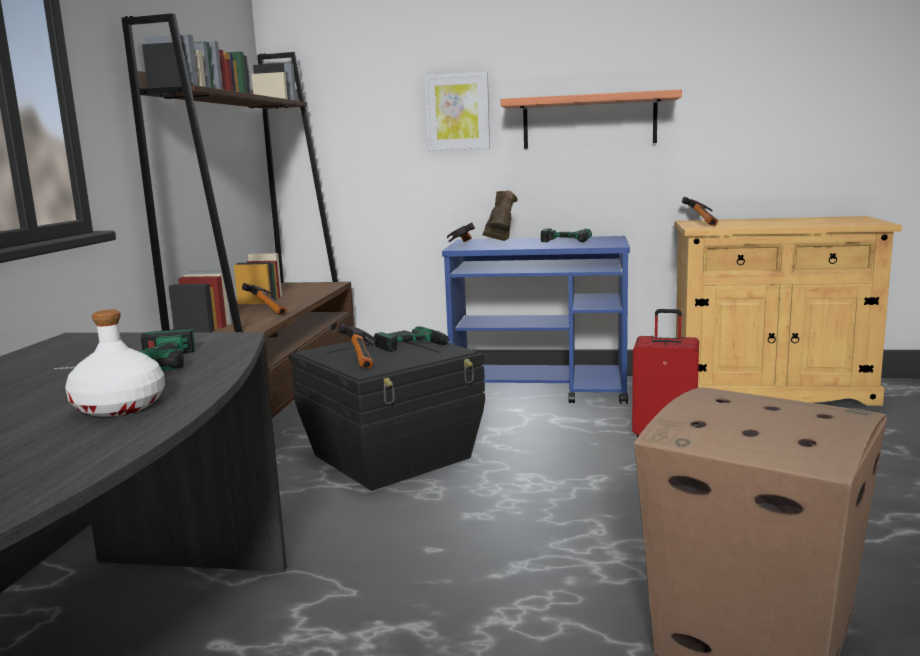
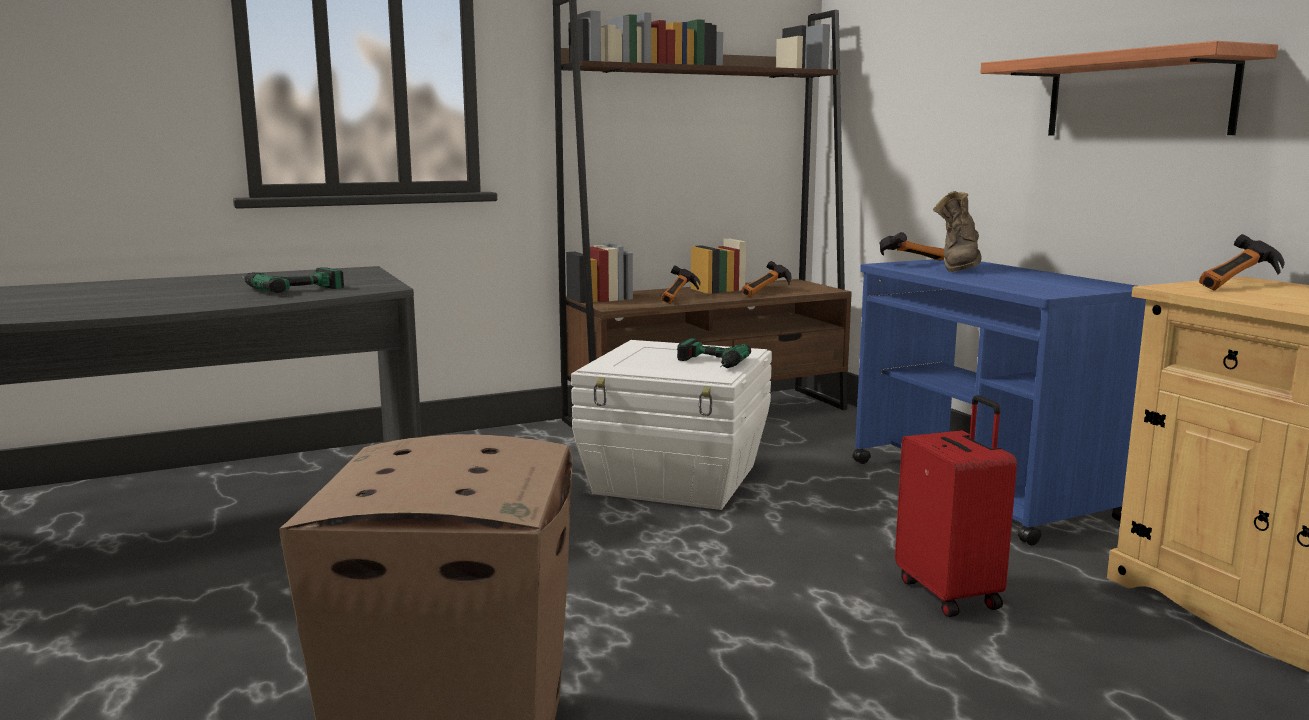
camera: 55 degrees right, 0 degrees up
white bottle [65,310,165,417] -> none
black storage box [290,330,485,491] -> white storage box [571,340,772,510]
hammer [338,324,376,369] -> hammer moved to [742,261,791,297]
picture [424,72,490,151] -> none
brown boot [483,190,518,241] -> brown boot turned 150 degrees clockwise [933,191,982,272]
power drill [541,228,592,242] -> none

